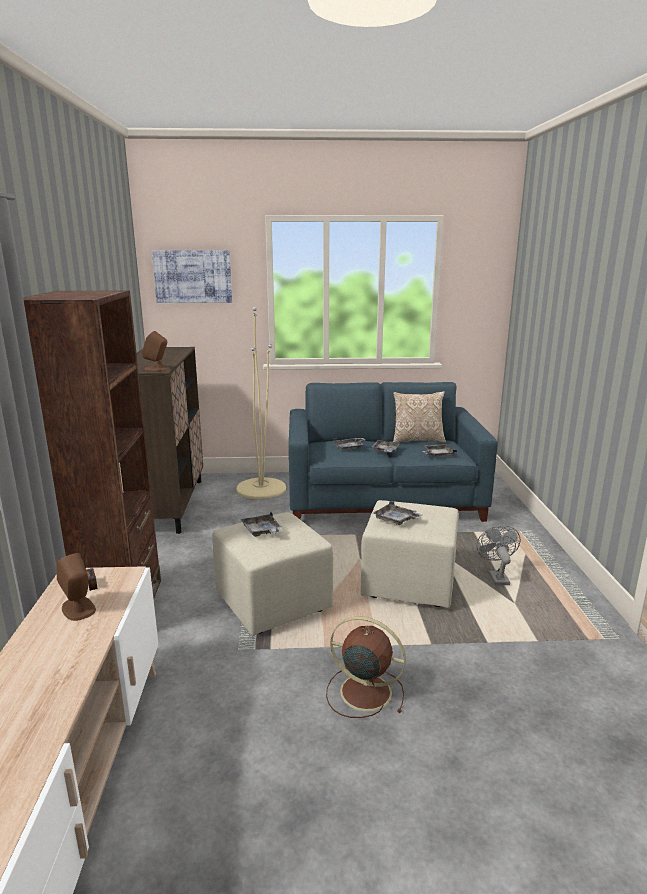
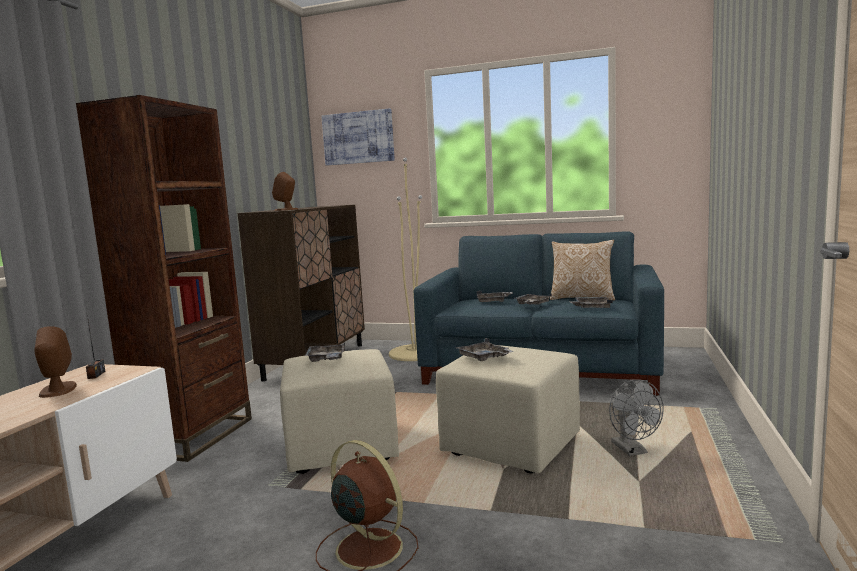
camera: 20 degrees right, 10 degrees down
grey fan [476,525,521,586] -> grey fan turned 150 degrees clockwise [609,379,664,456]

